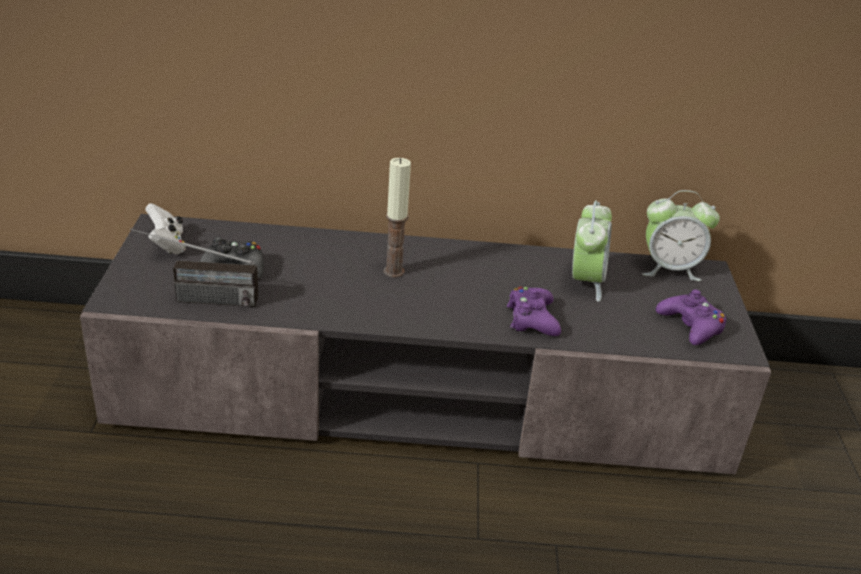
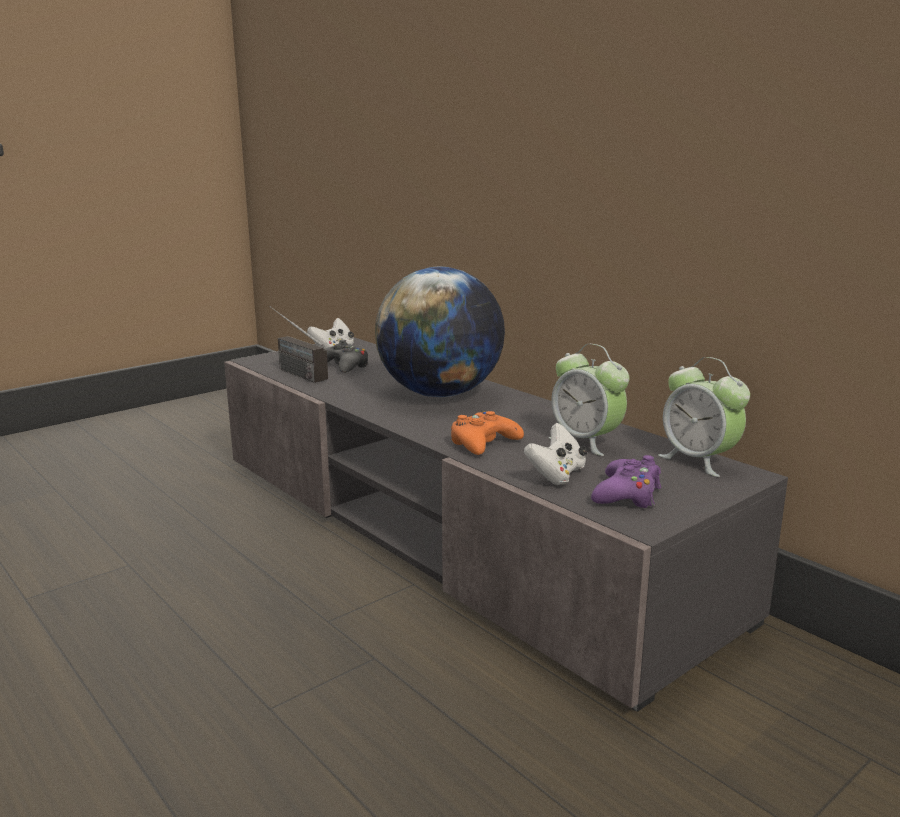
camera: 50 degrees right, 15 degrees down
candle [384,158,411,278] -> globe [375,267,505,397]
purple game controller [507,287,561,336] -> orange game controller [451,411,524,455]
alarm clock [572,201,612,302] -> alarm clock turned 75 degrees clockwise [549,344,629,456]
none -> white game controller [524,423,587,485]

